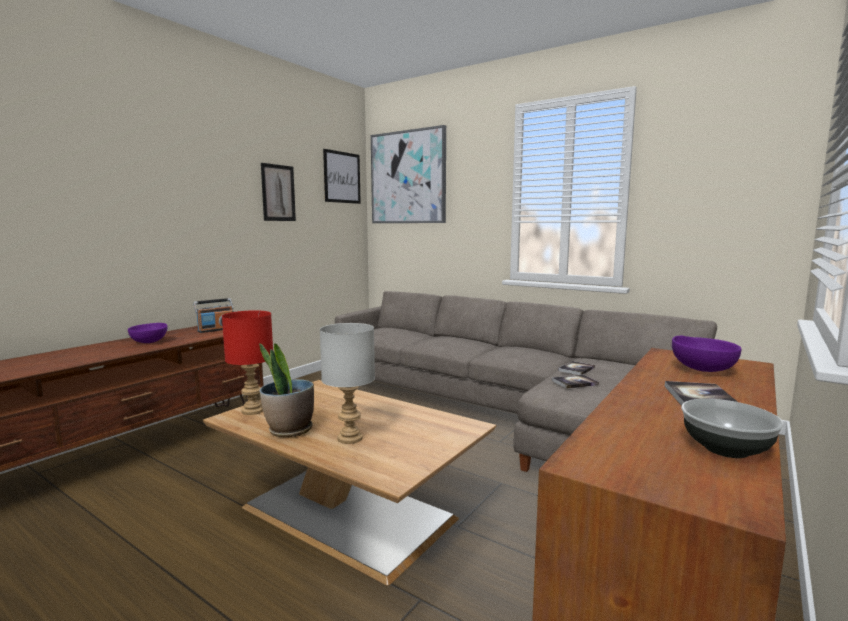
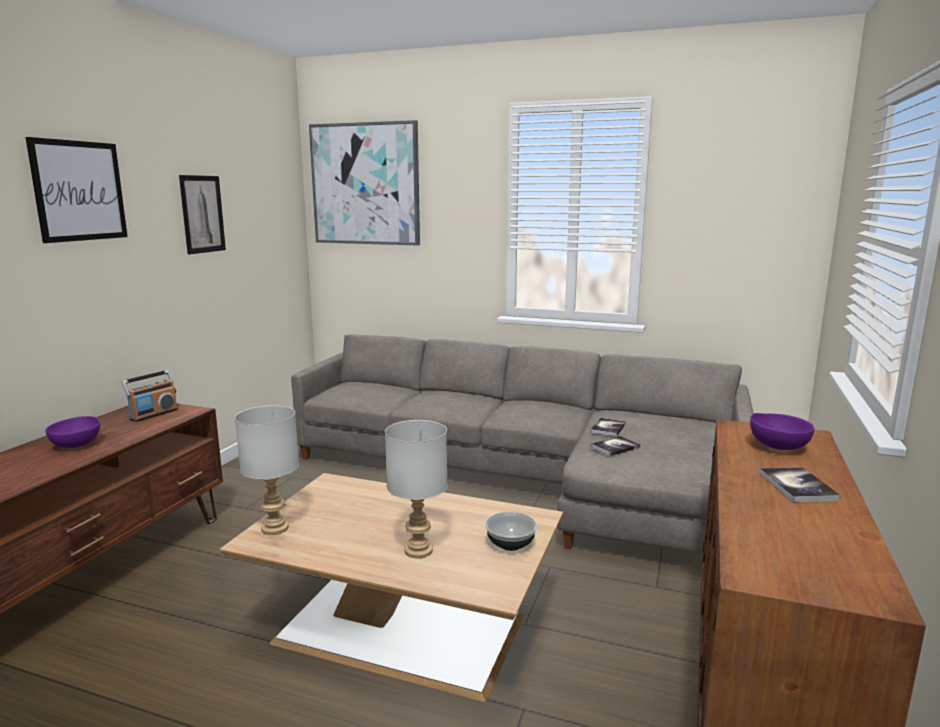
camera: 15 degrees left, 5 degrees up
red table lamp [222,310,273,415] -> grey table lamp [235,405,299,535]
potted plant [259,343,314,438] -> none
picture [323,149,361,204] -> picture moved to [26,137,128,243]
bowl [681,399,784,458] -> bowl moved to [485,512,537,551]

